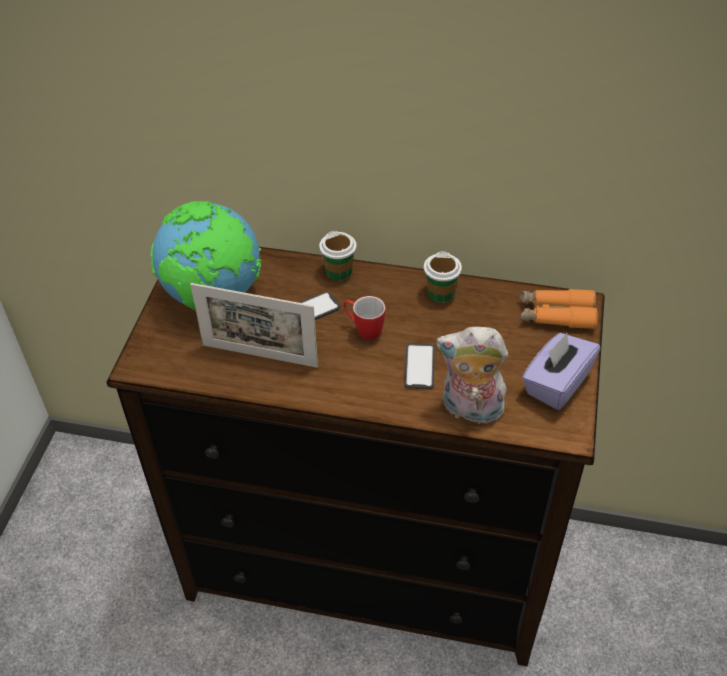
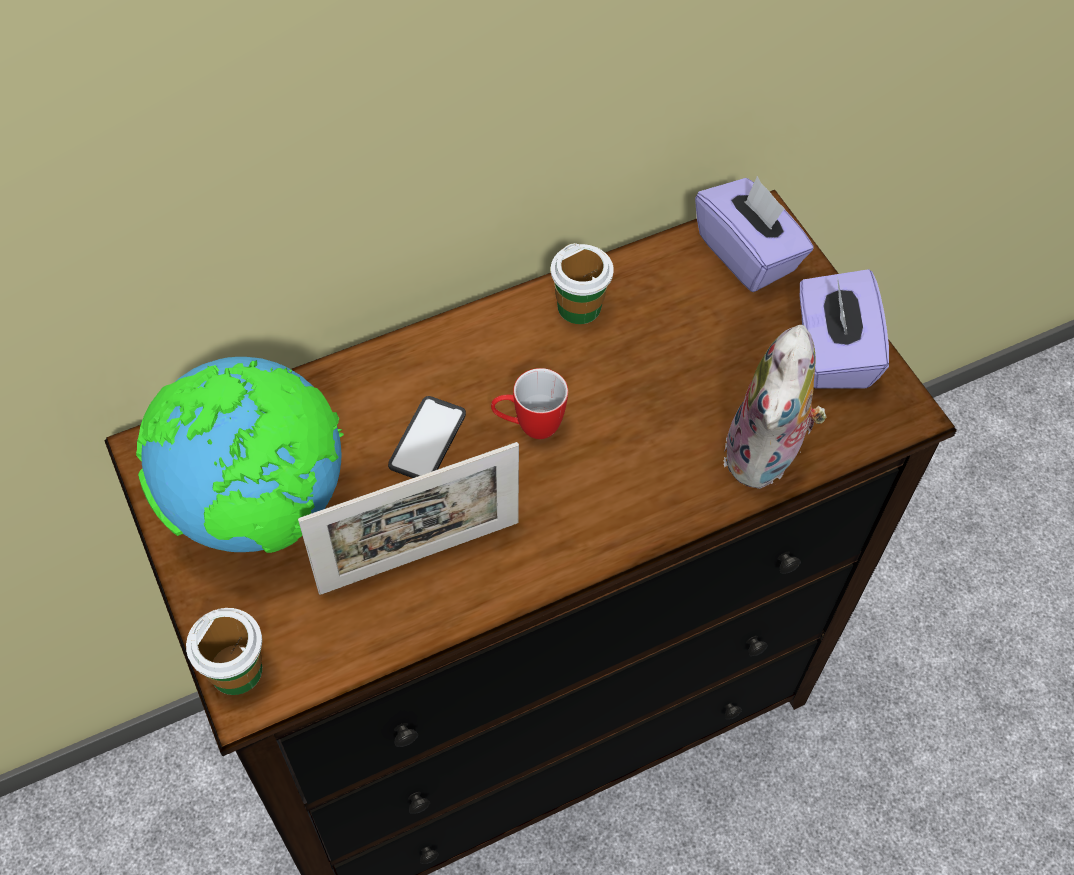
camera: 40 degrees left, 10 degrees up
cup [319,231,357,281] -> cup moved to [186,608,262,695]
phone [404,343,435,389] -> none
plush toy [436,327,508,424] -> plush toy turned 45 degrees counterclockwise [723,325,827,489]
orange binoculars [519,289,597,329] -> purple tissue box [695,176,814,292]

